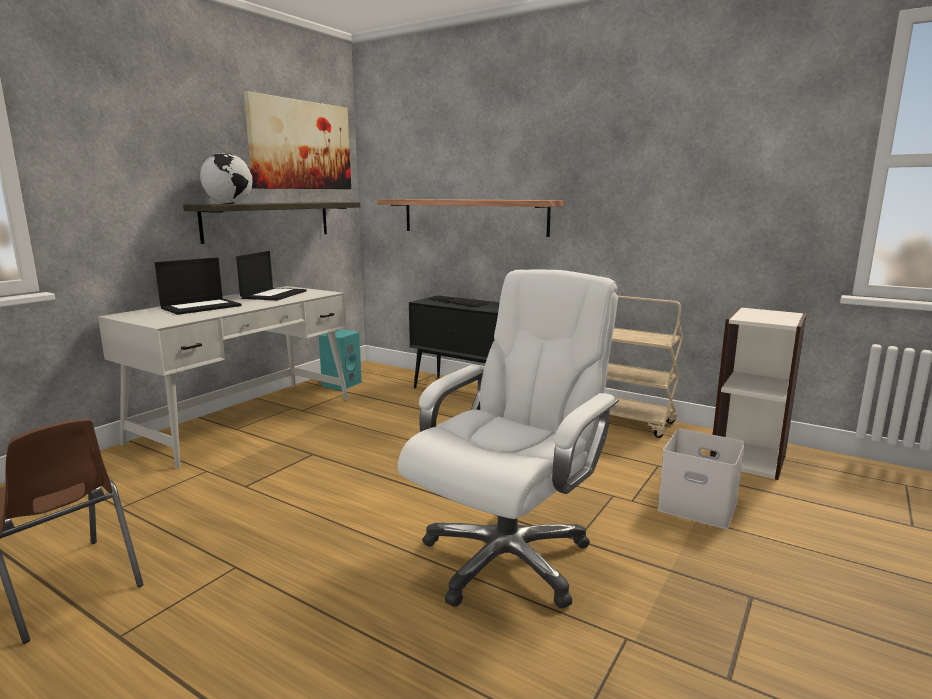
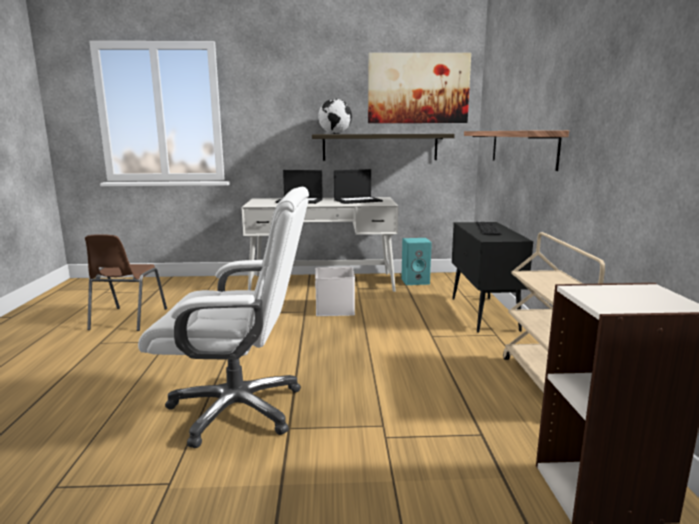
camera: 55 degrees right, 0 degrees up
white storage box [657,428,745,529] -> white storage box moved to [315,267,355,316]

